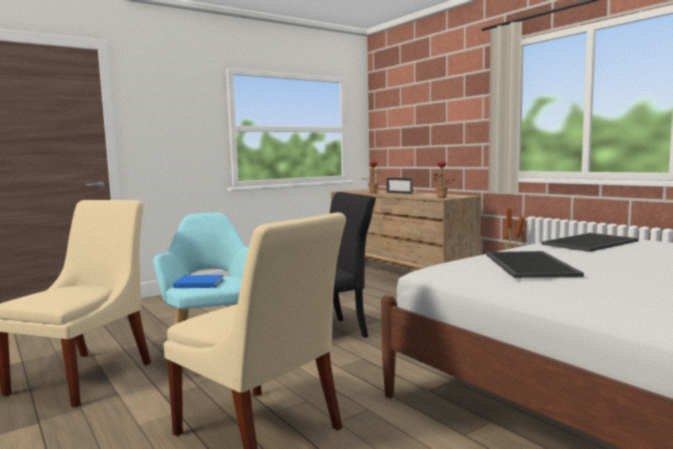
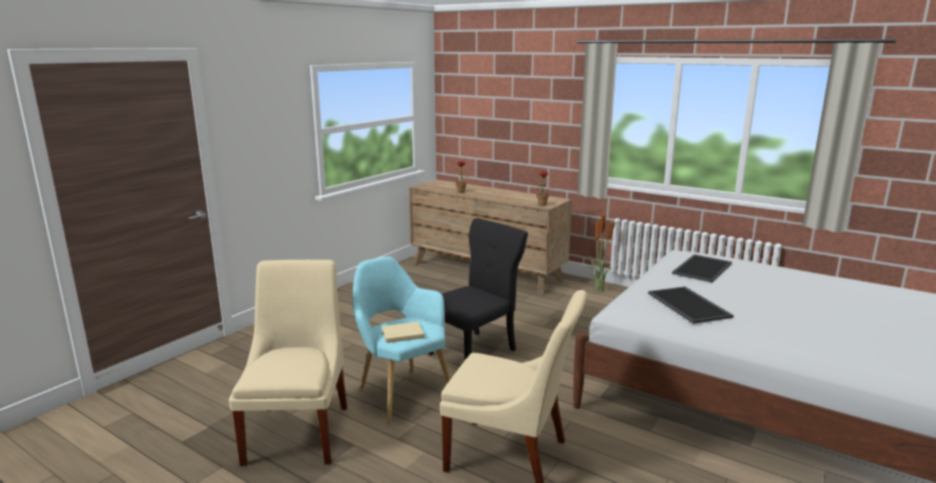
camera: 20 degrees left, 10 degrees up
blue book [173,275,224,288] -> beige book [382,322,424,343]
picture frame [386,177,413,194] -> none

